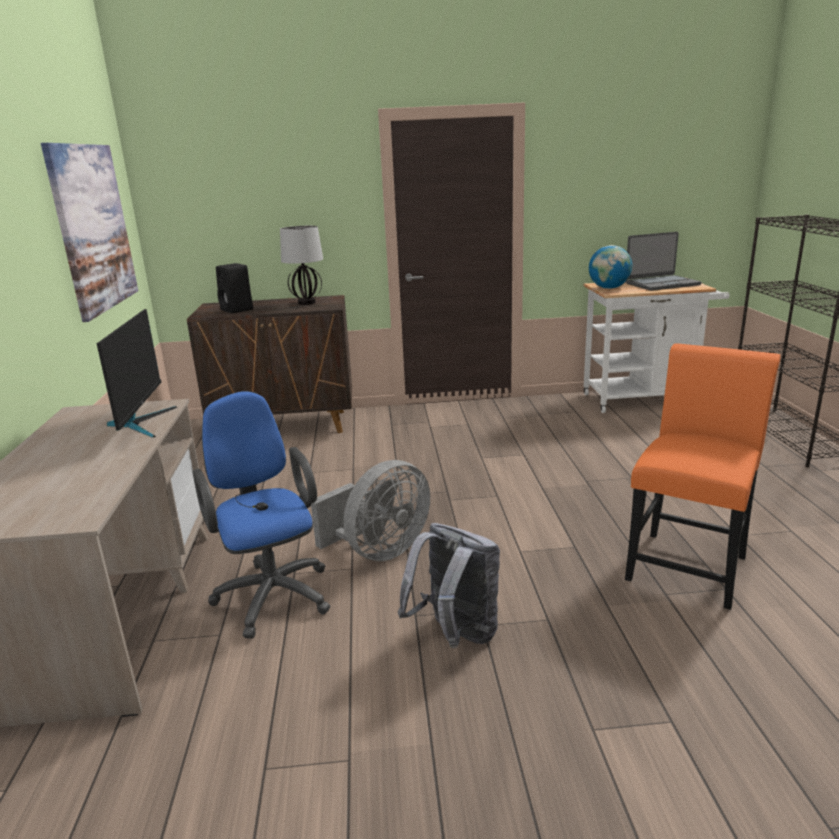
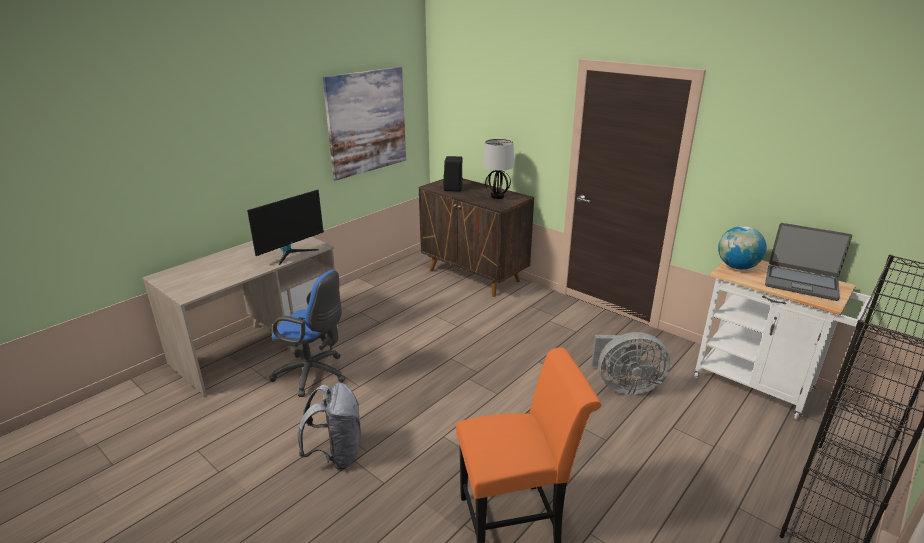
camera: 45 degrees right, 5 degrees up
blue office chair [193,391,331,639] -> blue office chair turned 90 degrees clockwise [269,270,346,397]
grey fan [311,460,430,561] -> grey fan moved to [591,332,671,395]

